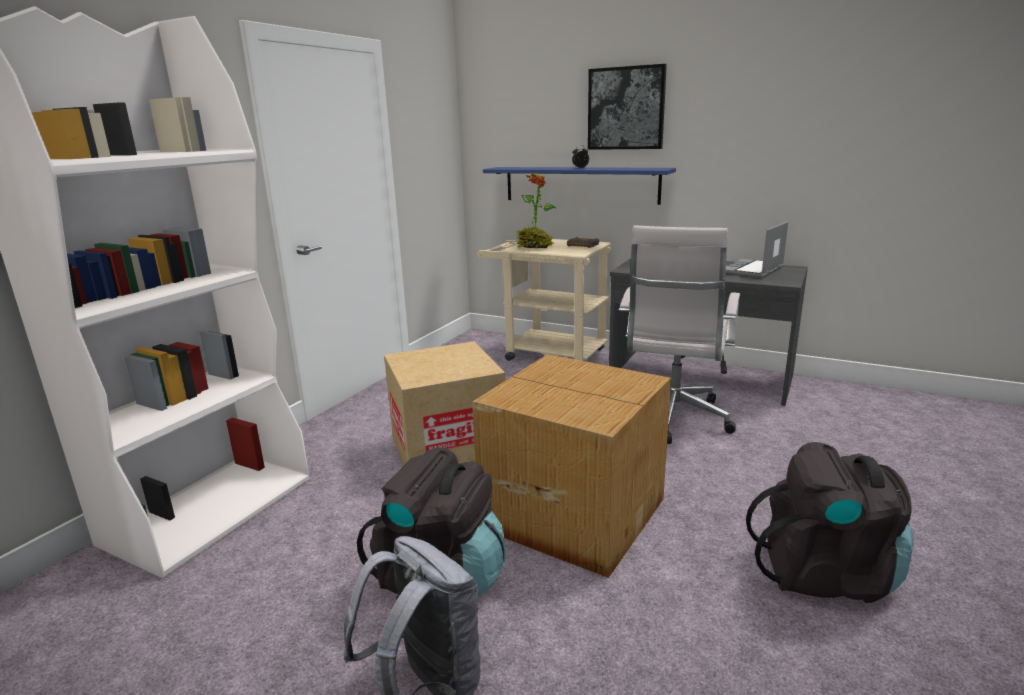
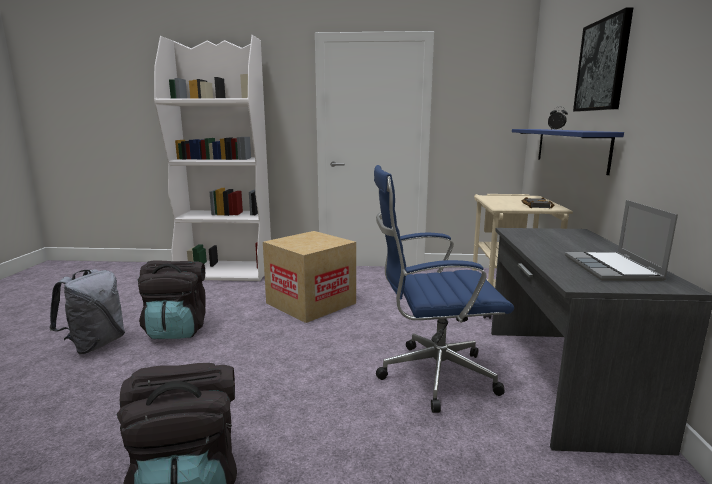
camera: 65 degrees right, 5 degrees down
cardboard box [472,354,671,578] -> none
potted plant [516,173,556,248] -> none
white office chair [619,226,740,444] -> blue office chair [374,165,514,413]
laptop [726,221,788,278] -> laptop turned 105 degrees counterclockwise [565,200,678,281]

